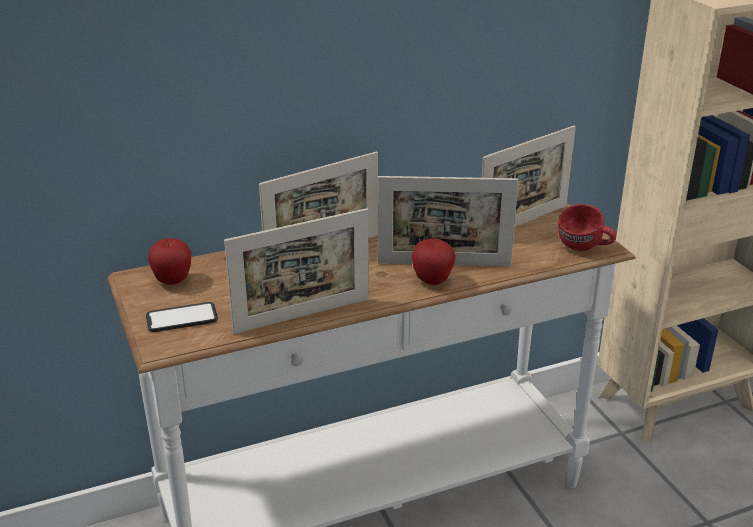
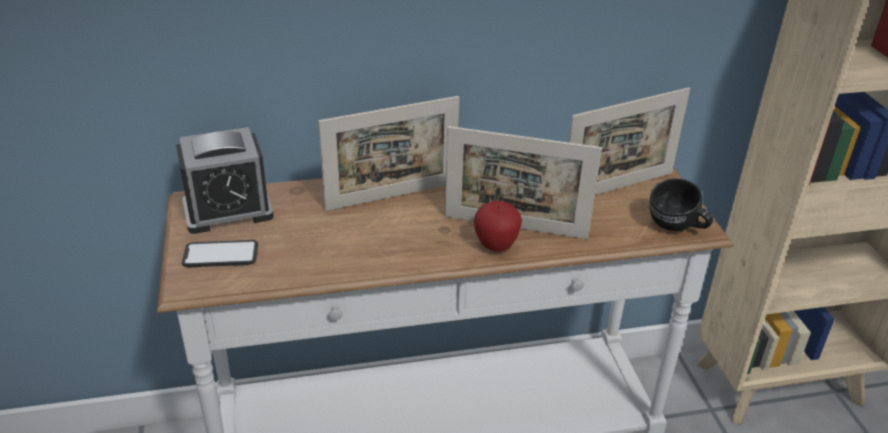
camera: 10 degrees right, 5 degrees up
apple [148,238,192,285] -> alarm clock [176,127,274,234]
picture frame [224,208,369,334] -> none
red mug [558,204,616,251] -> black mug [650,178,713,231]

